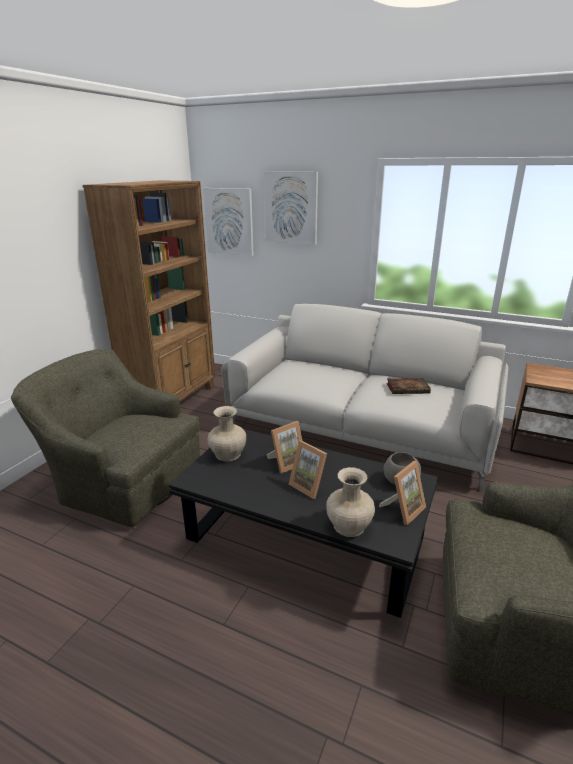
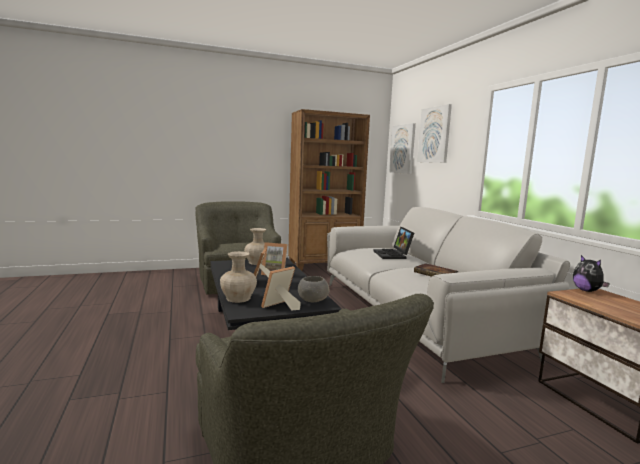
camera: 45 degrees right, 15 degrees down
picture frame [379,461,426,525] -> picture frame turned 135 degrees clockwise [261,266,301,310]
none -> laptop [374,227,414,259]
none -> plush toy [573,255,610,292]

